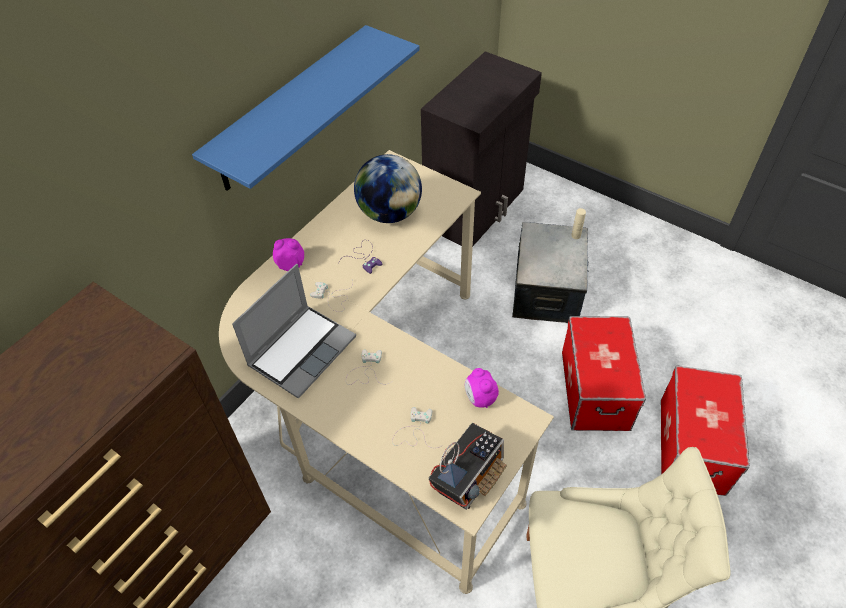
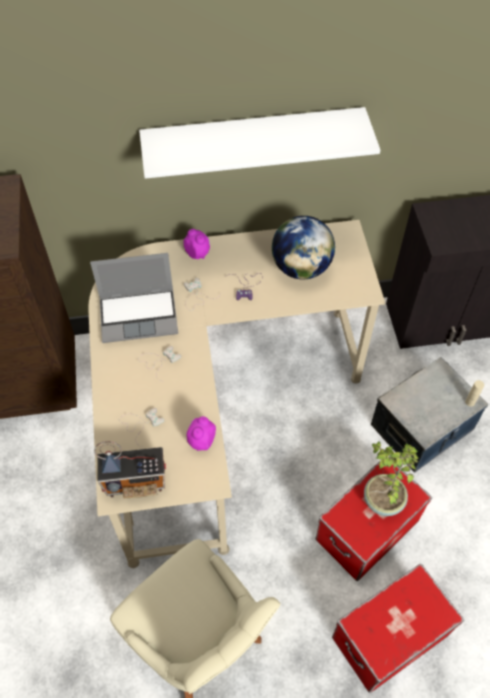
camera: 45 degrees right, 5 degrees up
blue shelf [192,25,420,191] -> white shelf [139,107,380,179]
none -> potted plant [364,441,418,516]

